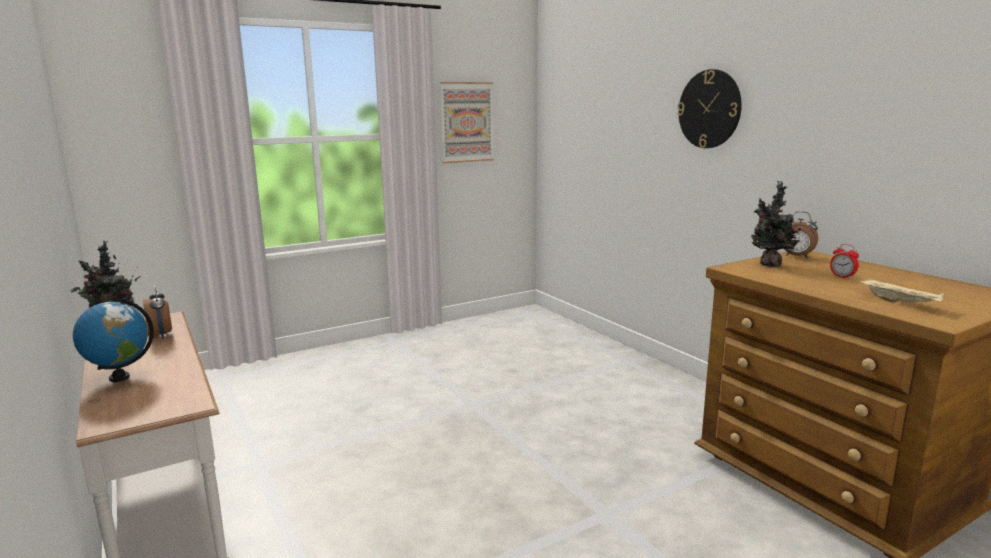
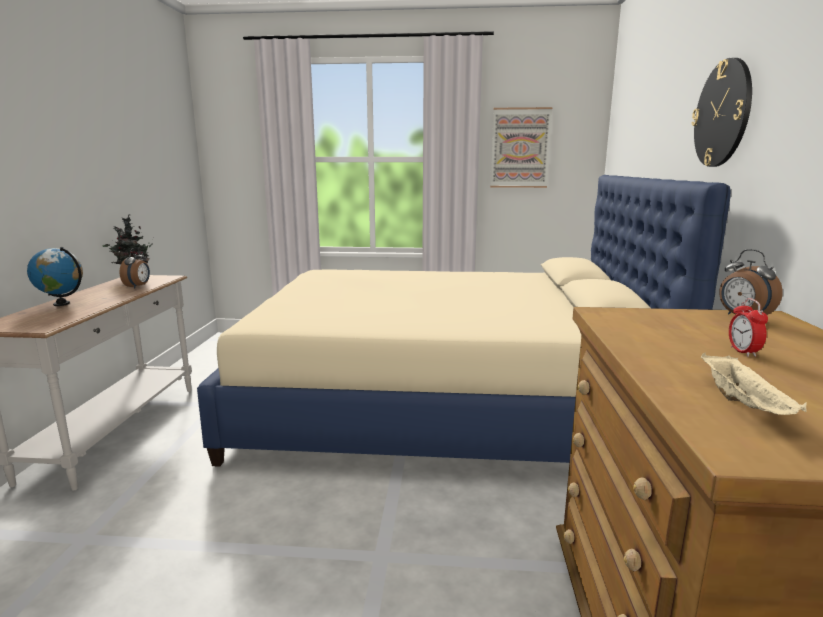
camera: 35 degrees right, 0 degrees up
potted plant [751,181,801,267] -> none
none -> beige bed [197,175,731,467]

